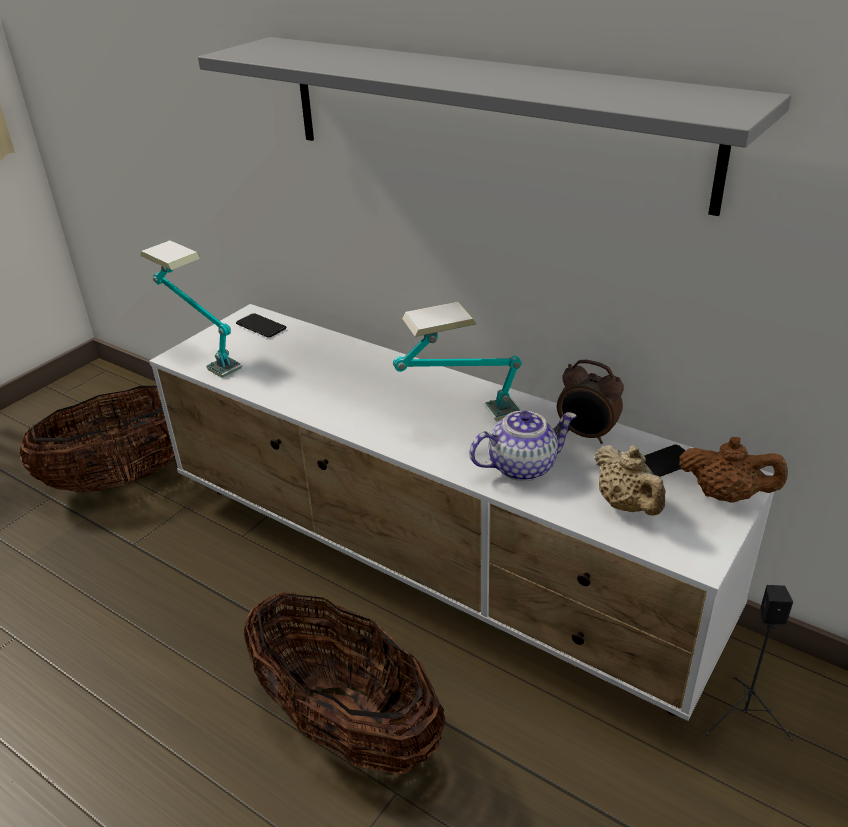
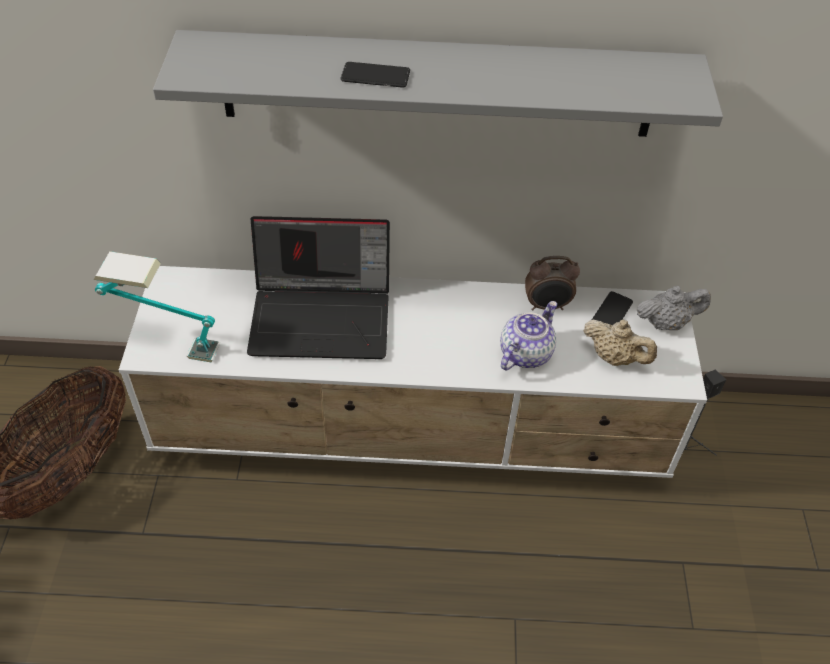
camera: 35 degrees left, 15 degrees up
phone [236,313,286,337] -> phone moved to [341,62,410,88]
basket [244,592,445,774] -> none
table lamp [393,302,522,421] -> none
brown teapot [679,437,788,503] -> grey teapot [636,286,711,330]
none -> laptop [247,216,390,359]

